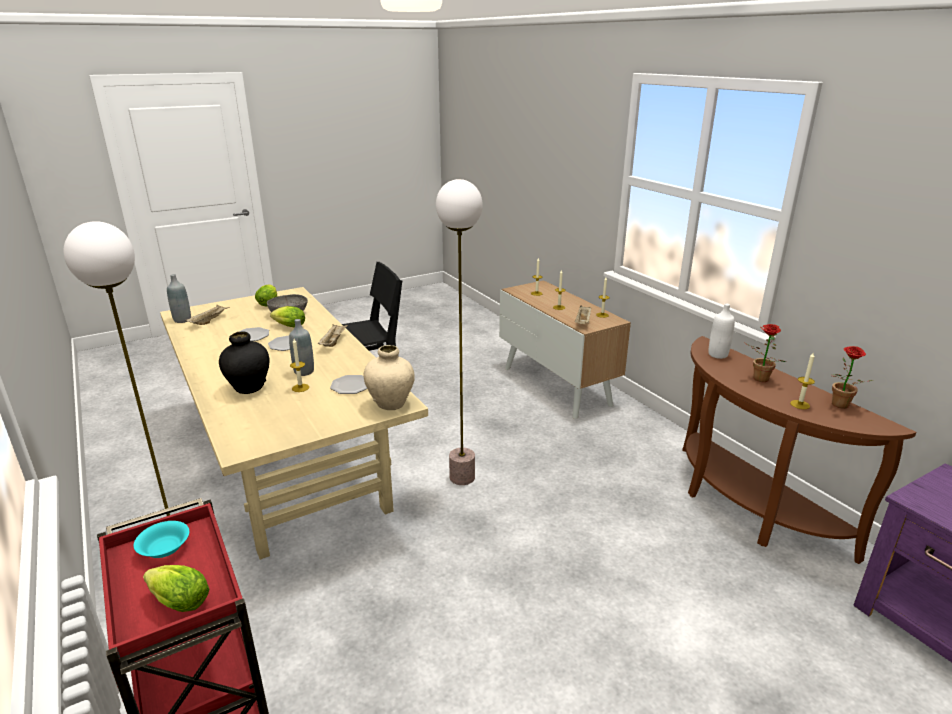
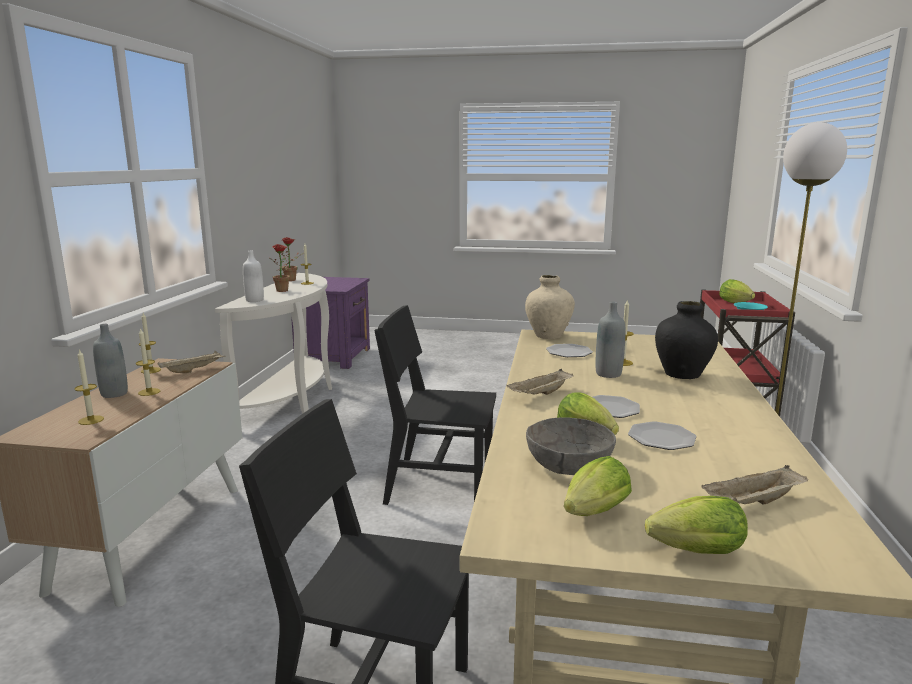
camera: 140 degrees left, 10 degrees down
grey bottle [167,274,191,323] -> grey bottle moved to [93,324,128,398]
floor lamp [436,179,483,485] -> black chair [374,305,496,505]
brown console table [682,336,916,564] -> white console table [215,273,332,414]
none -> lettuce [645,496,748,554]

